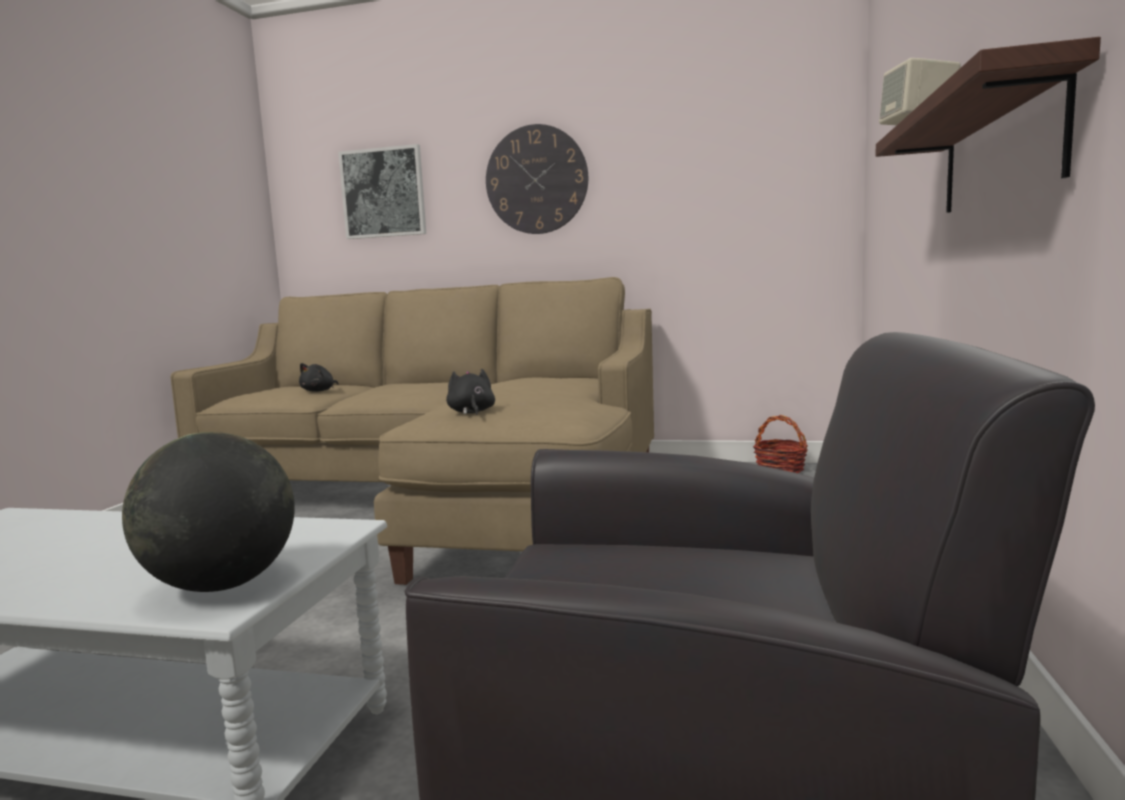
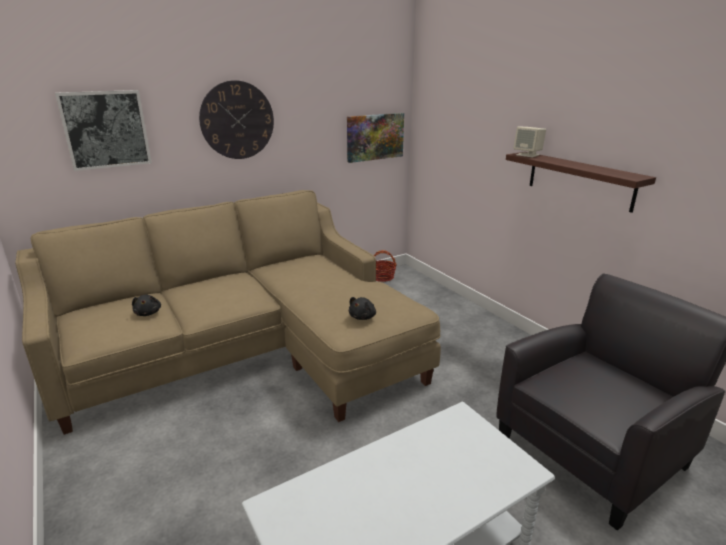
camera: 45 degrees left, 15 degrees up
globe [122,432,295,592] -> none
black plush toy [446,369,495,415] -> black plush toy turned 90 degrees counterclockwise [349,297,376,320]
none -> picture [347,113,404,163]

